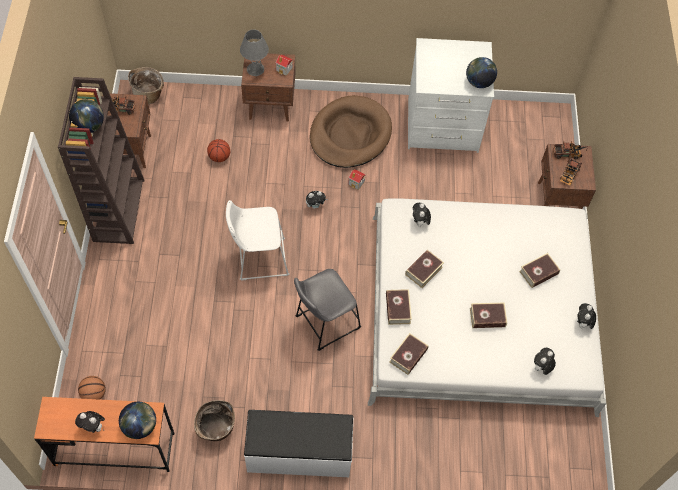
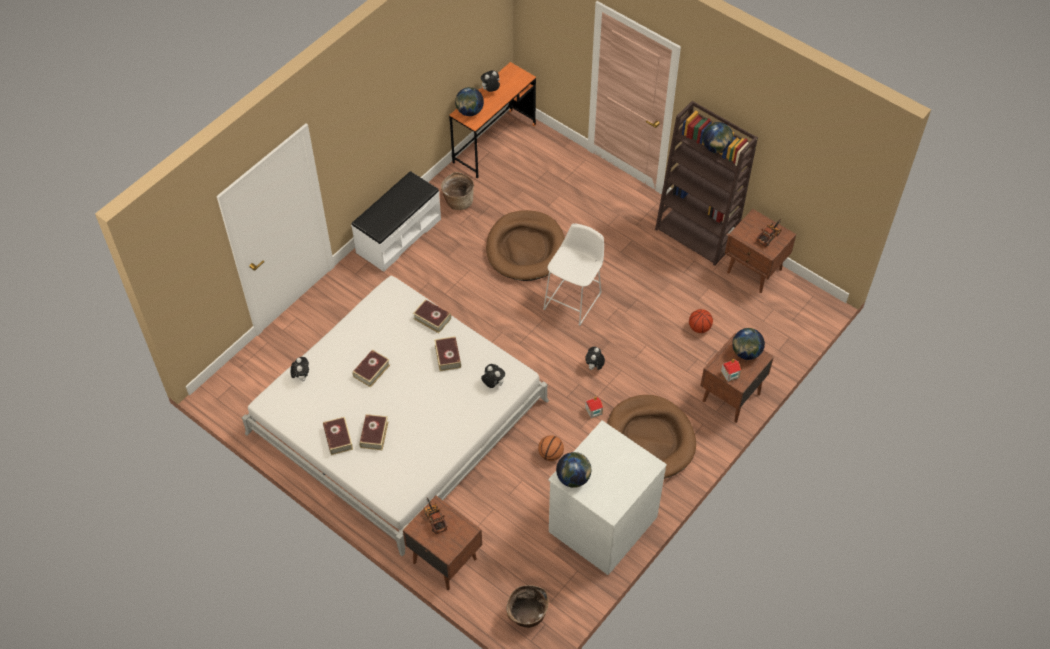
camera: 130 degrees right, 5 degrees down
basketball [78,376,106,400] -> basketball moved to [538,435,564,461]
basket [128,67,164,104] -> basket moved to [506,585,549,628]
grey table lamp [240,29,269,76] -> globe [732,328,765,360]
grey stool [294,269,361,351] -> none
book [390,333,428,375] -> book moved to [323,417,353,455]
toy truck [553,141,588,159] -> none
plush toy [577,303,596,329] -> none
none -> brown dog bed [486,210,565,281]

